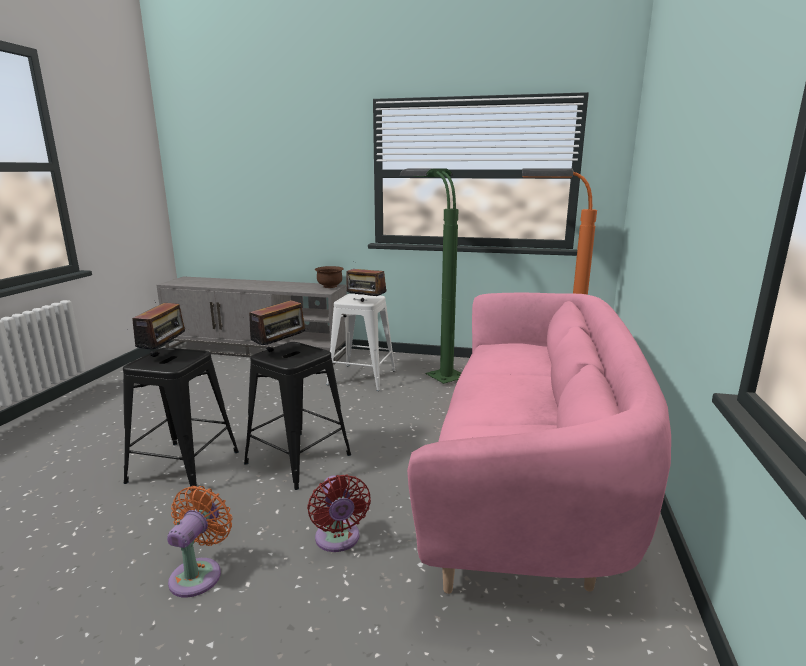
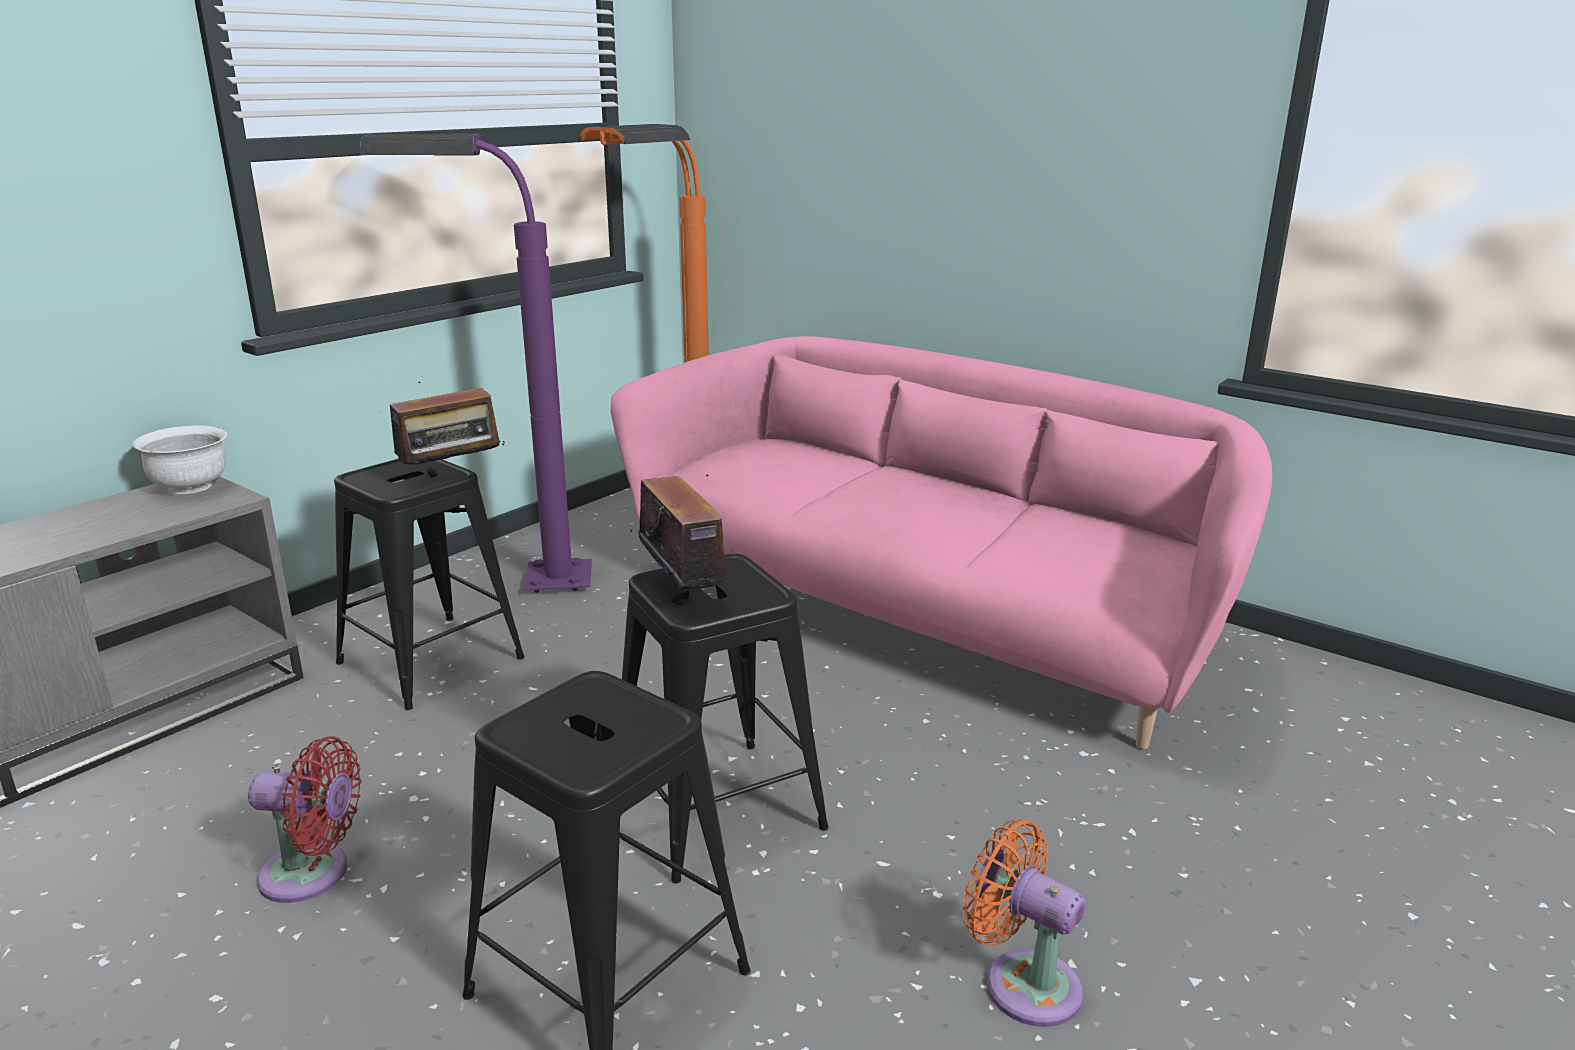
camera: 65 degrees left, 5 degrees up
radio [126,300,189,357] -> none
red fan [307,474,371,552] -> red fan moved to [248,736,361,903]
brown bowl [315,266,344,288] -> white bowl [133,425,227,494]
white stool [326,294,396,391] -> black stool [334,459,525,710]
green floor lamp [399,169,461,384] -> purple floor lamp [360,134,592,593]

